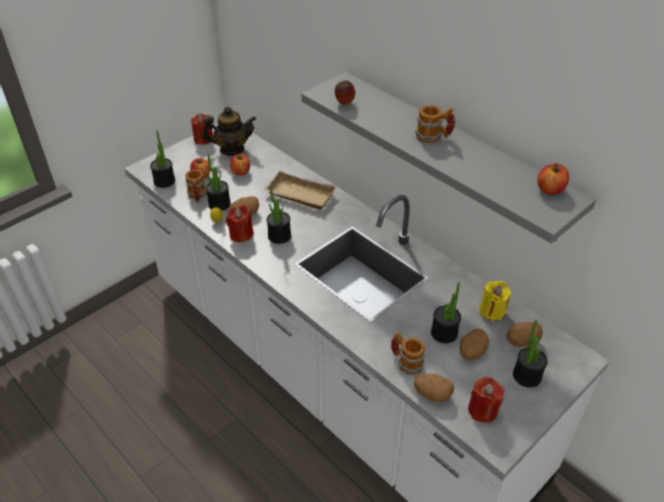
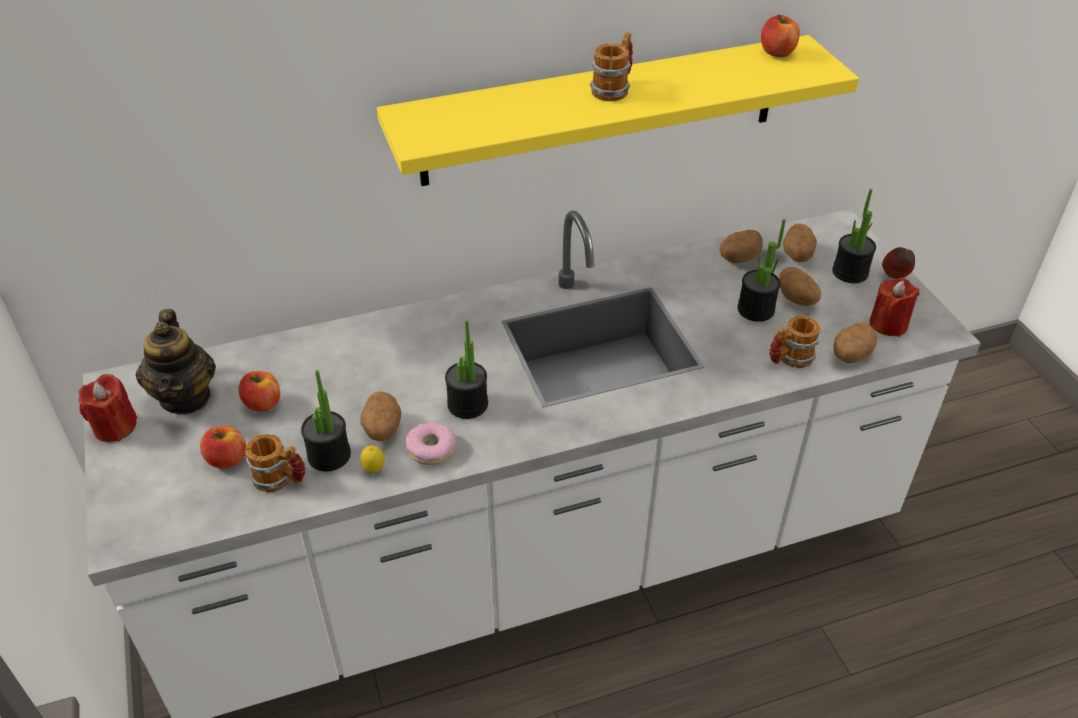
camera: 65 degrees left, 0 degrees up
potted plant [150,130,175,188] -> none
teapot [202,106,256,156] -> teapot turned 150 degrees clockwise [136,309,216,414]
red candle [226,205,254,243] -> donut [405,421,456,465]
beige tray [264,171,337,210] -> none
grey shelf [301,72,596,243] -> yellow shelf [377,35,859,186]
apple [335,80,355,105] -> apple moved to [882,247,915,279]
yellow candle [479,281,511,321] -> potato [719,230,763,263]

